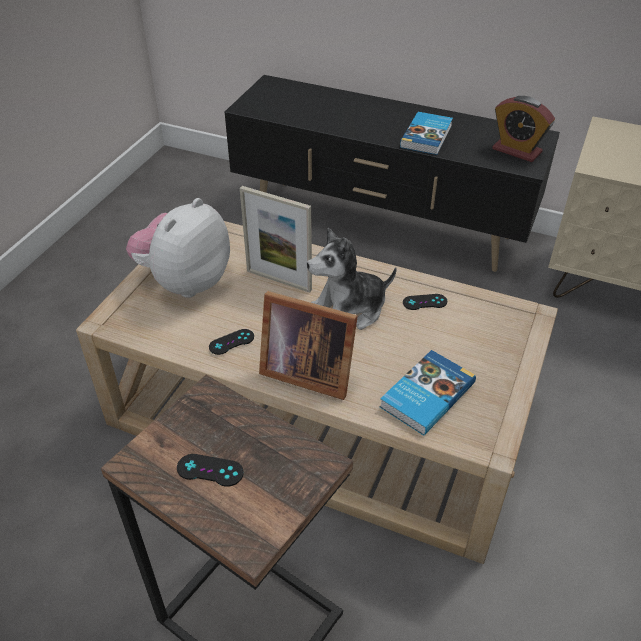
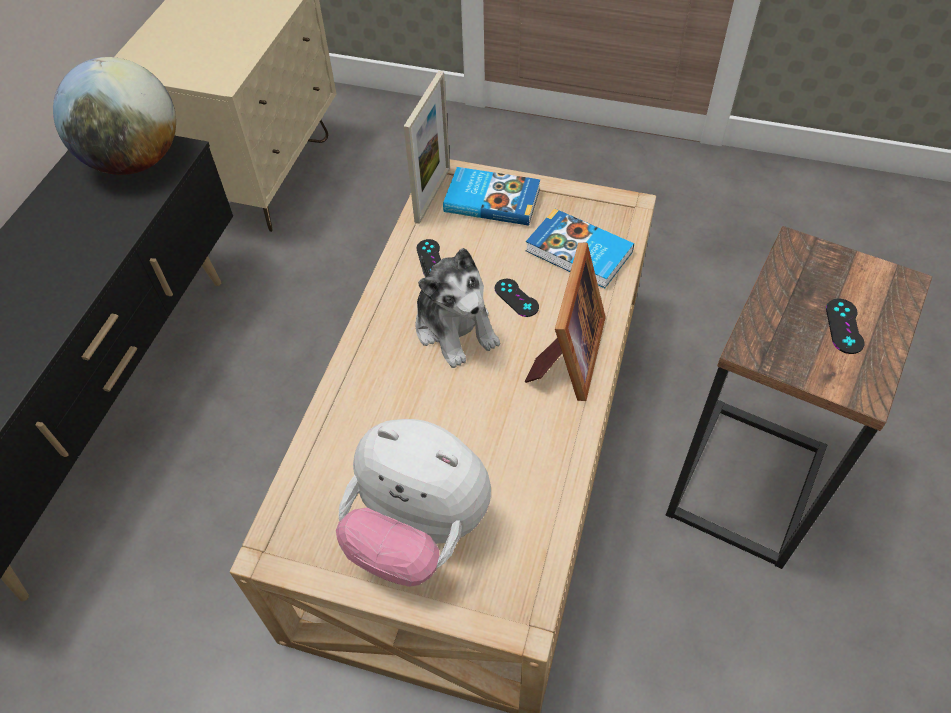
camera: 95 degrees left, 10 degrees up
black game controller [209,329,254,355] -> black game controller moved to [495,279,539,317]
picture frame [240,186,312,293] -> picture frame moved to [404,71,450,224]
book [400,112,453,155] -> book moved to [443,167,540,226]
alarm clock [492,96,555,162] -> globe [53,57,176,175]

